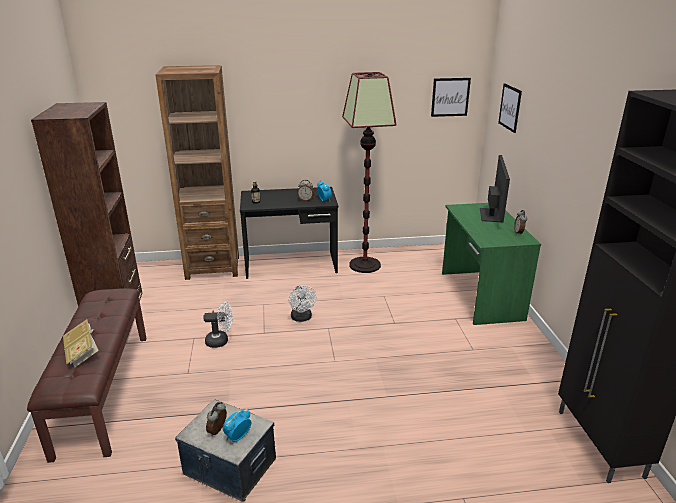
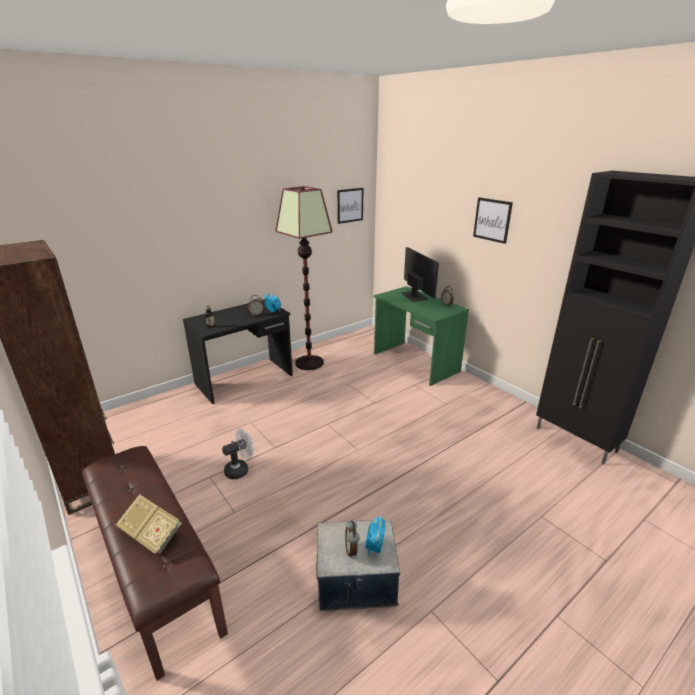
camera: 30 degrees left, 0 degrees up
brown bookcase [155,65,239,280] -> none
white fan [289,286,317,322] -> none
picture [498,83,522,133] -> picture moved to [473,197,513,244]

